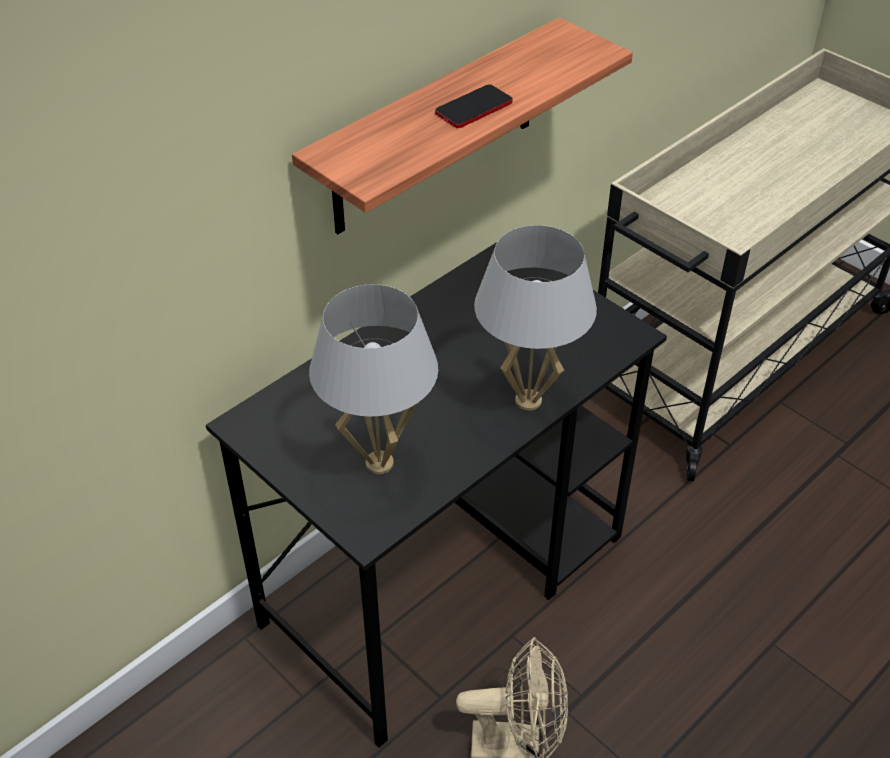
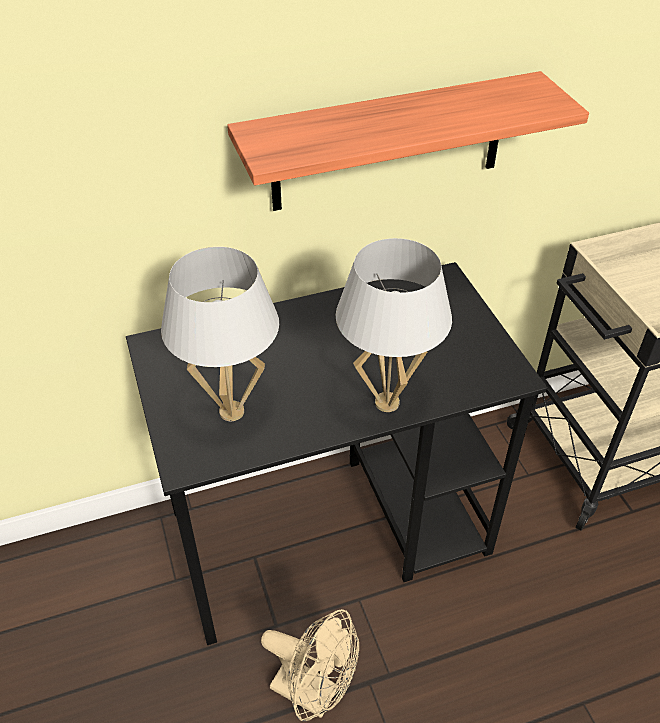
camera: 25 degrees right, 0 degrees up
phone [435,84,513,128] -> none

